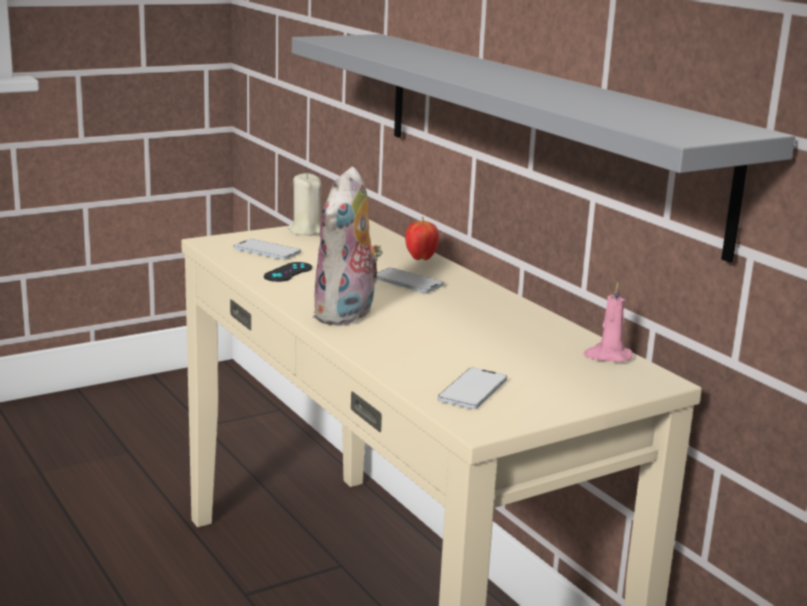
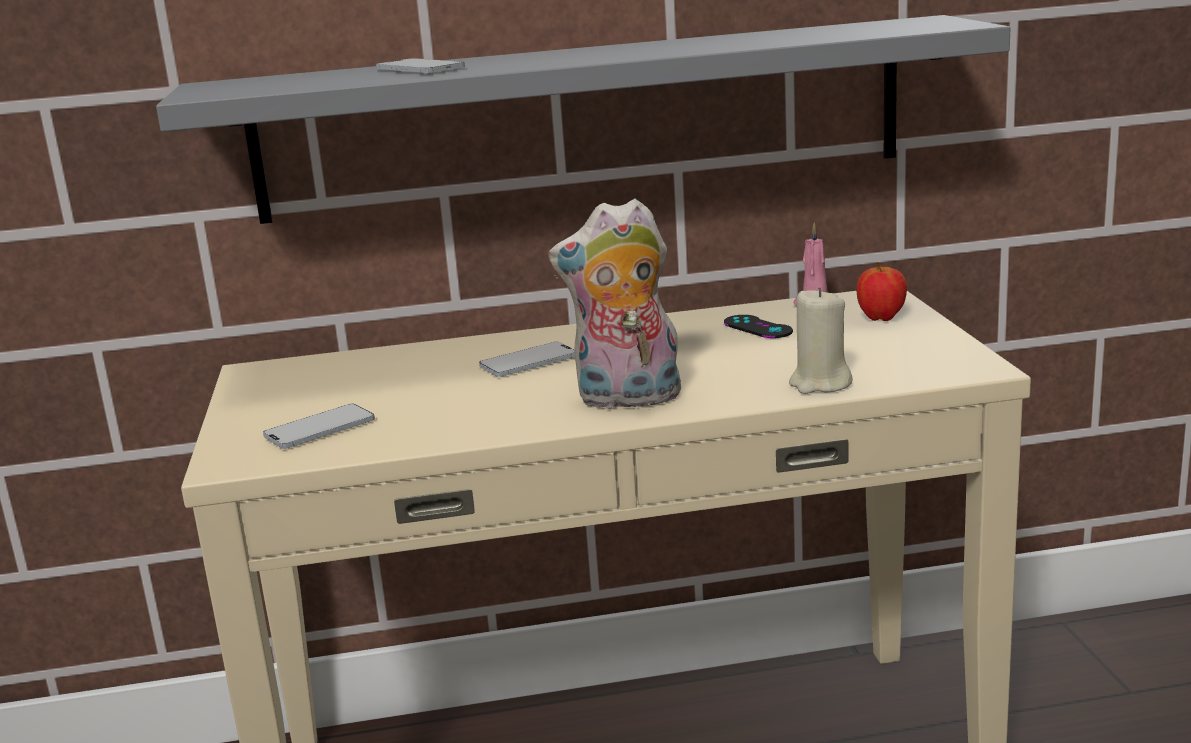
camera: 65 degrees left, 0 degrees up
black game controller [264,262,312,282] -> black game controller moved to [724,315,793,338]
beige candle [288,173,321,236] -> beige candle moved to [789,287,852,394]
plush toy [312,166,382,326] -> plush toy turned 135 degrees clockwise [548,199,682,410]
apple [405,217,439,260] -> apple moved to [856,262,907,321]
phone [438,367,507,409] -> phone moved to [376,58,465,73]

